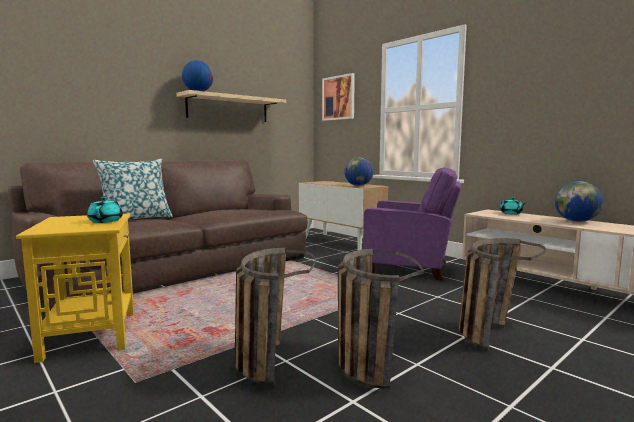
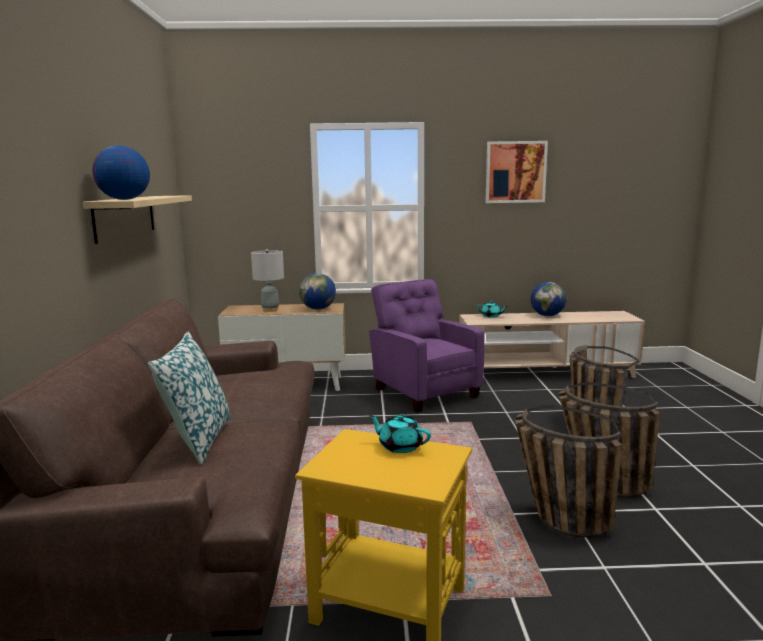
camera: 50 degrees left, 5 degrees up
picture [322,73,355,121] -> picture moved to [486,141,548,203]
purple armchair [363,167,461,281] -> purple armchair turned 90 degrees counterclockwise [369,279,485,413]
none -> grey table lamp [251,249,284,312]

